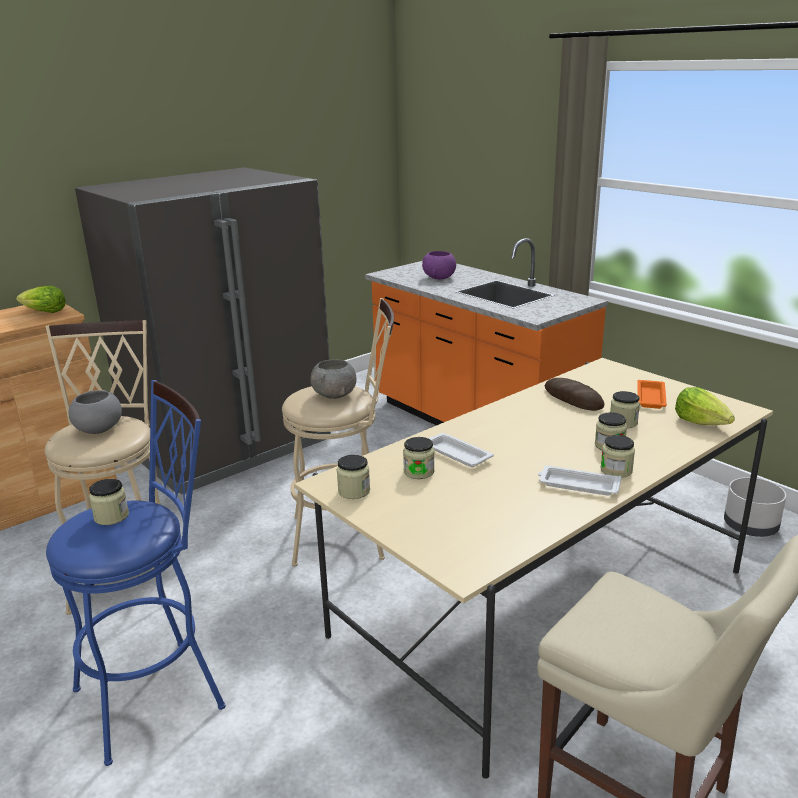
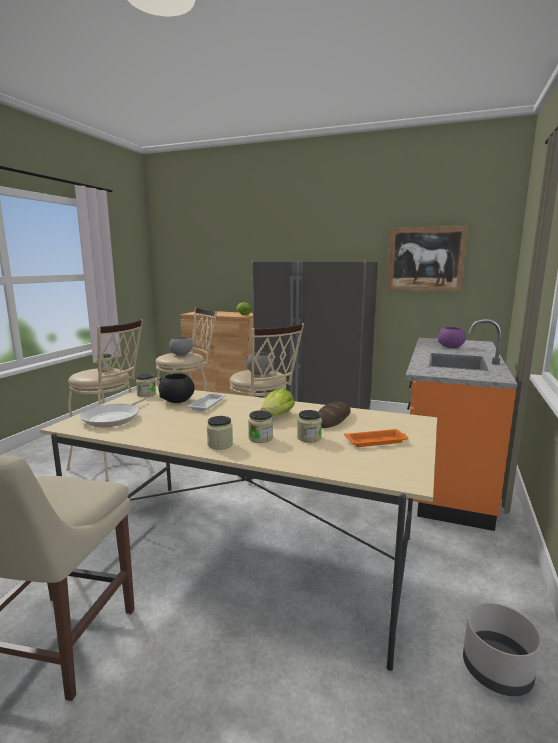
camera: 60 degrees right, 10 degrees down
blue stool [46,380,225,766] -> beige stool [66,319,143,481]
jar [403,437,435,479] -> black bowl [158,374,195,403]
white tray [538,466,622,496] -> none
lettuce [675,387,735,425] -> lettuce moved to [261,388,295,416]
none -> frying pan [80,397,147,427]
none -> picture [387,226,468,292]

